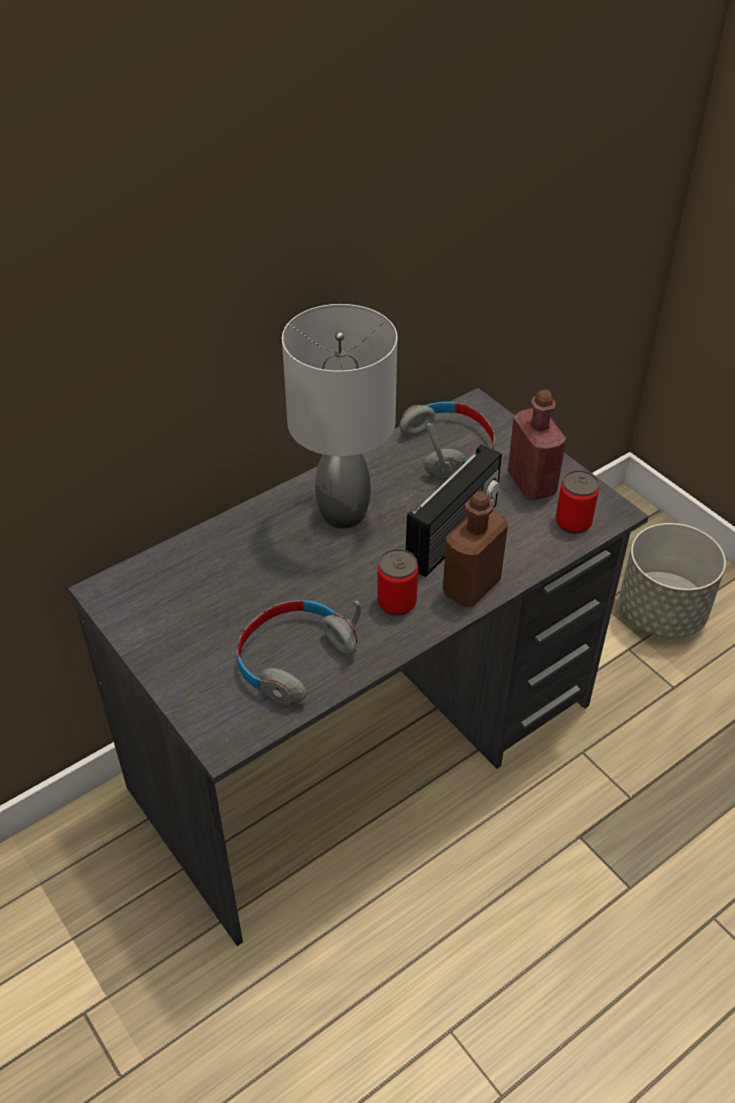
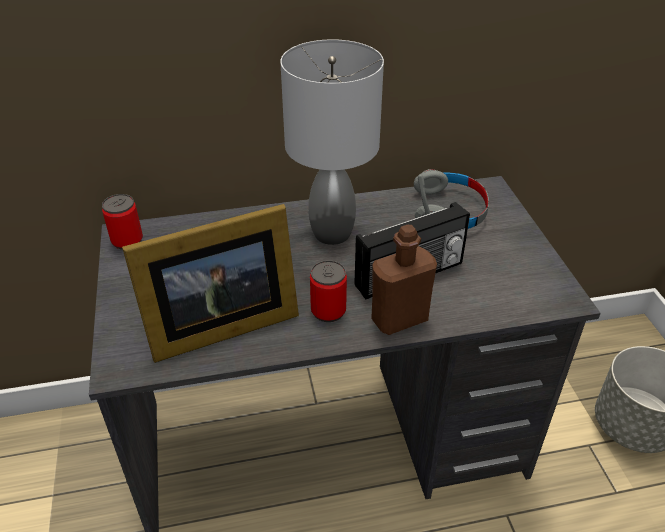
camera: 25 degrees right, 5 degrees down
grey headphones [237,600,361,705] -> picture frame [122,204,299,363]
red bottle [508,389,567,500] -> none
can [556,470,599,534] -> can moved to [102,194,143,250]

